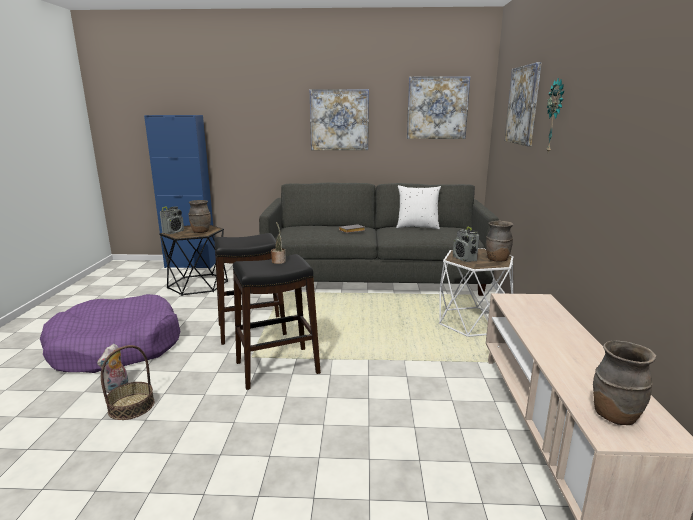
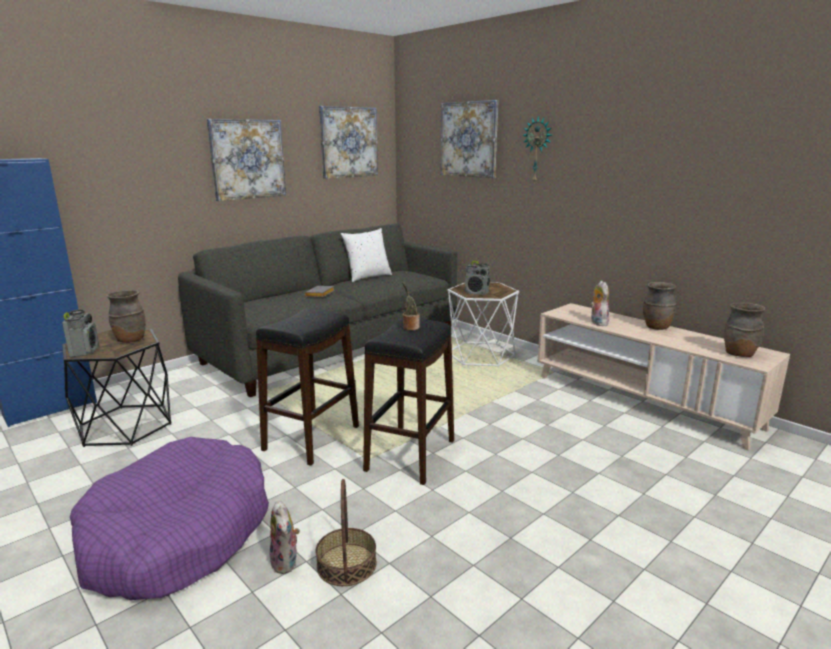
camera: 45 degrees left, 0 degrees up
brown vase [486,221,513,262] -> brown vase moved to [643,282,677,330]
none -> plush toy [590,281,609,326]

